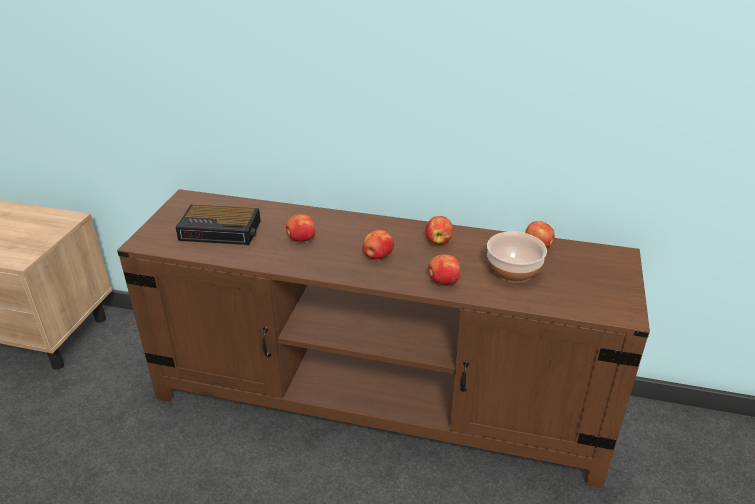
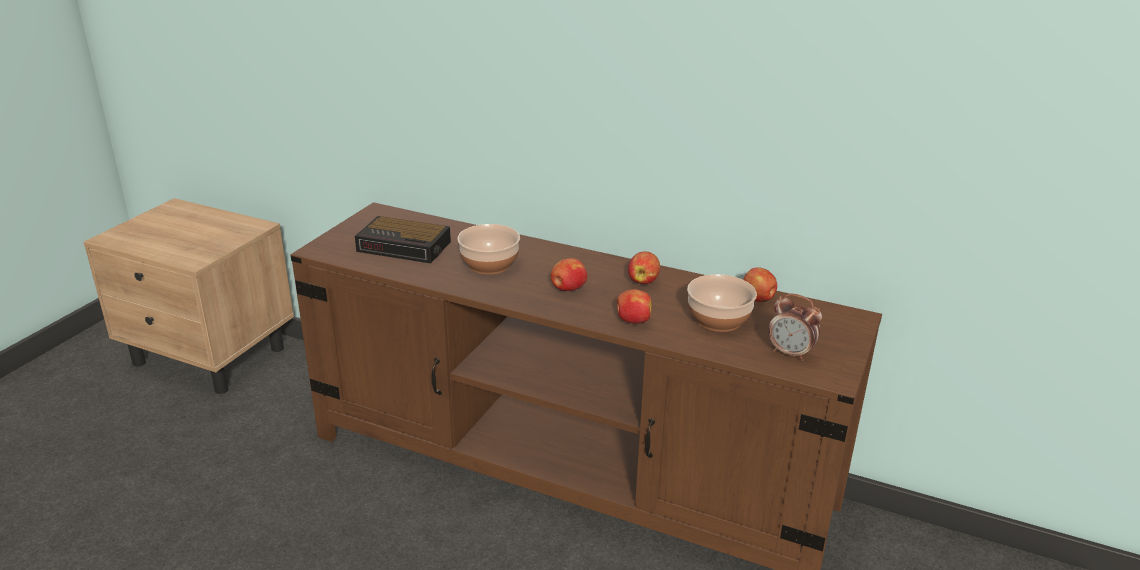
camera: 10 degrees right, 5 degrees down
apple [286,214,315,242] -> bowl [457,224,520,274]
none -> alarm clock [768,294,822,361]

